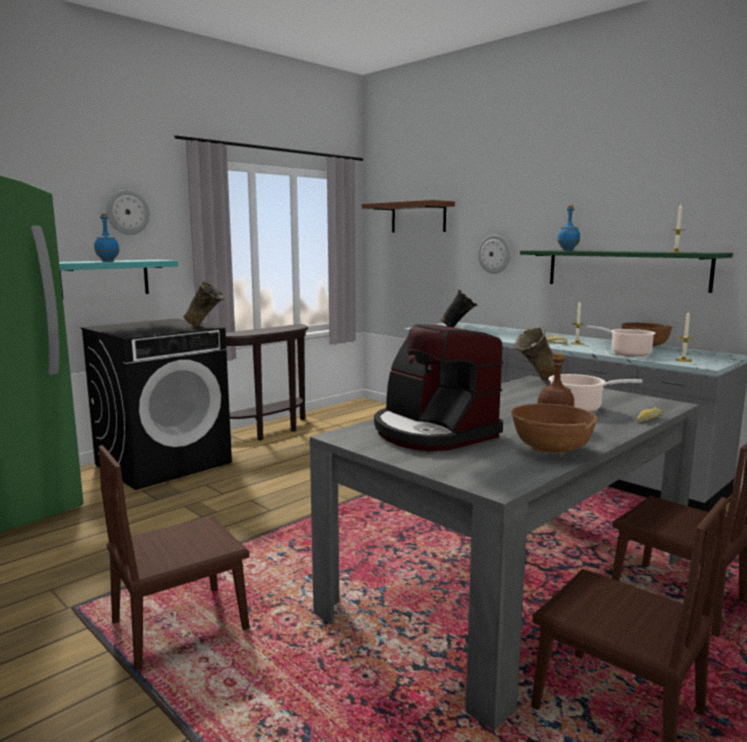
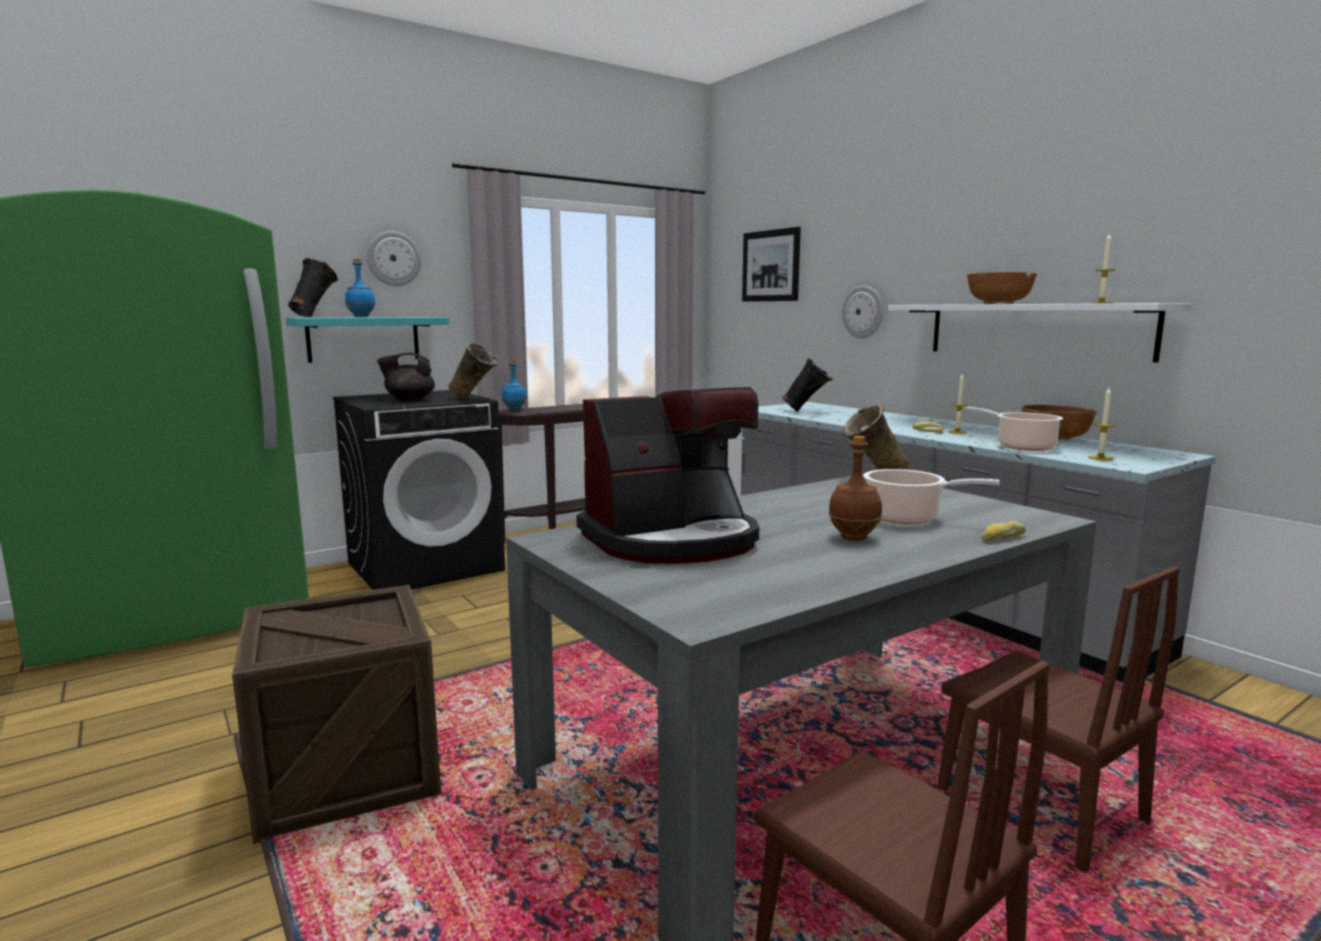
camera: 10 degrees right, 0 degrees up
brown chair [99,445,250,671] -> crate [232,585,441,844]
brown shelf [362,200,455,232] -> picture [742,227,801,302]
coffee machine [374,324,503,451] -> coffee machine turned 90 degrees counterclockwise [576,387,759,564]
brown bowl [511,404,598,453] -> brown bowl moved to [967,272,1037,304]
green shelf [520,250,733,293] -> white shelf [888,303,1191,363]
blue bottle [558,206,580,251] -> blue bottle moved to [501,360,527,410]
none -> black vase [288,258,338,317]
none -> black teapot [377,353,435,401]

